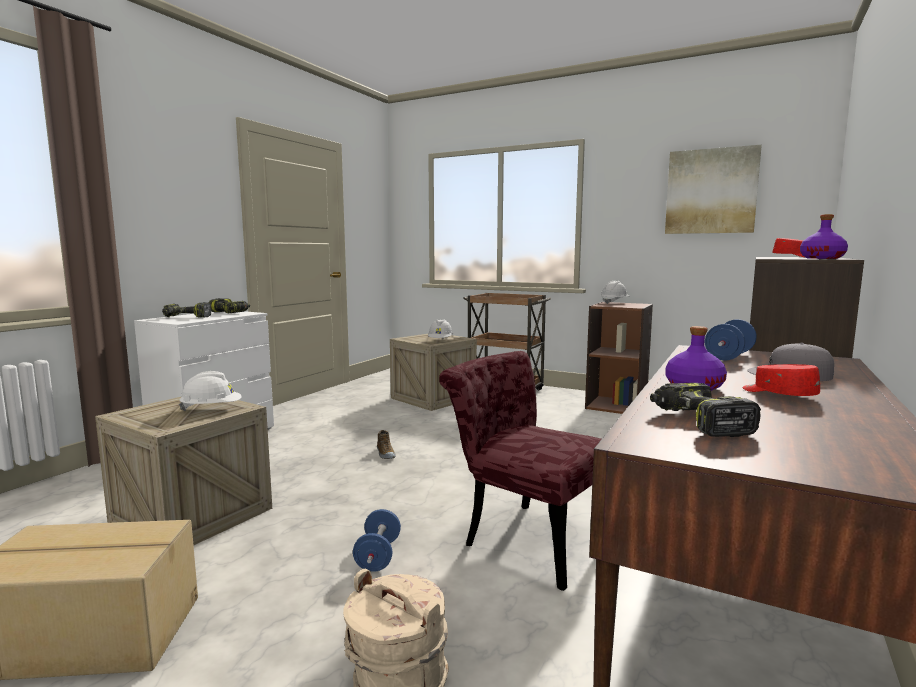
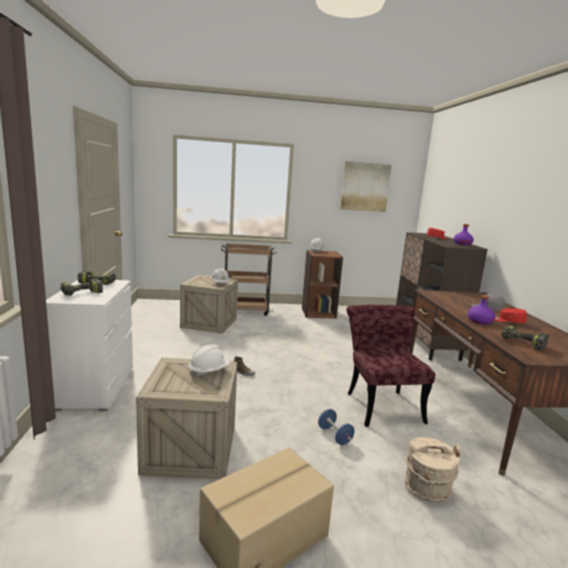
camera: 35 degrees left, 5 degrees up
red chair [439,351,601,591] -> red chair turned 75 degrees clockwise [346,305,435,427]
blue dumbbell [705,319,757,360] -> none

